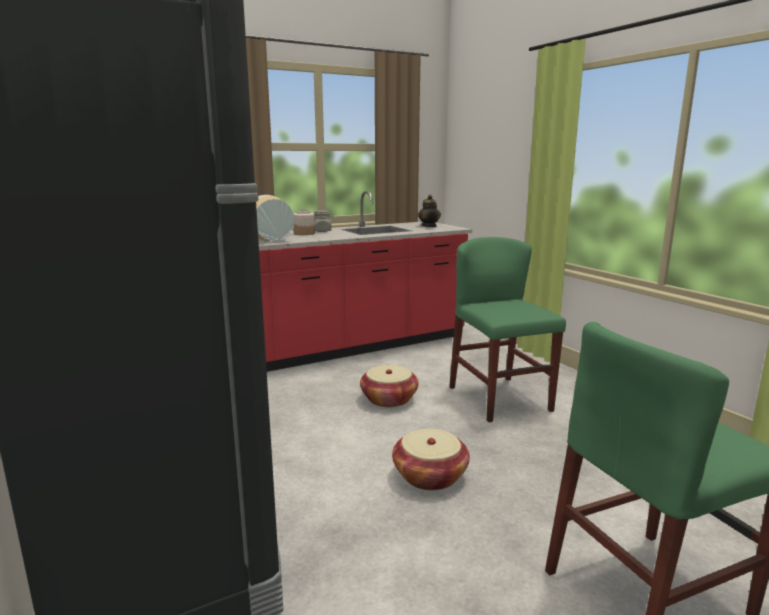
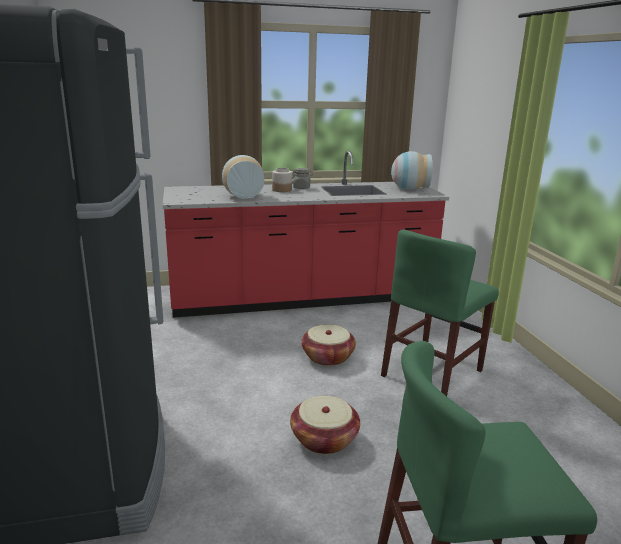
camera: 15 degrees right, 5 degrees up
teapot [418,195,441,227] -> vase [391,151,433,190]
green chair [449,237,566,422] -> green chair turned 135 degrees counterclockwise [381,229,499,396]

